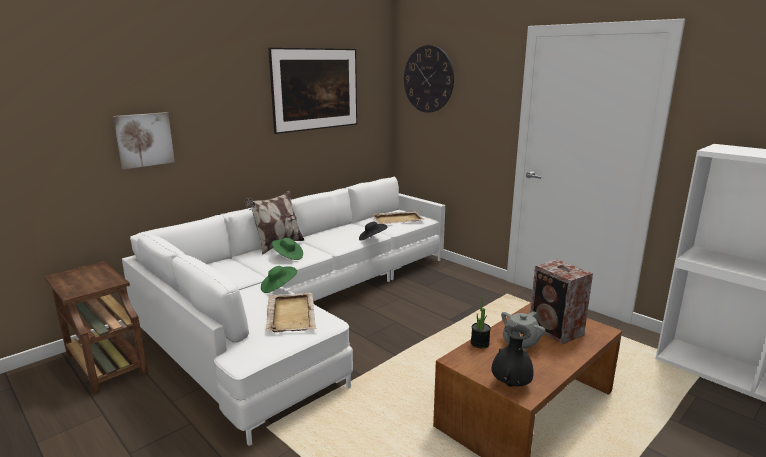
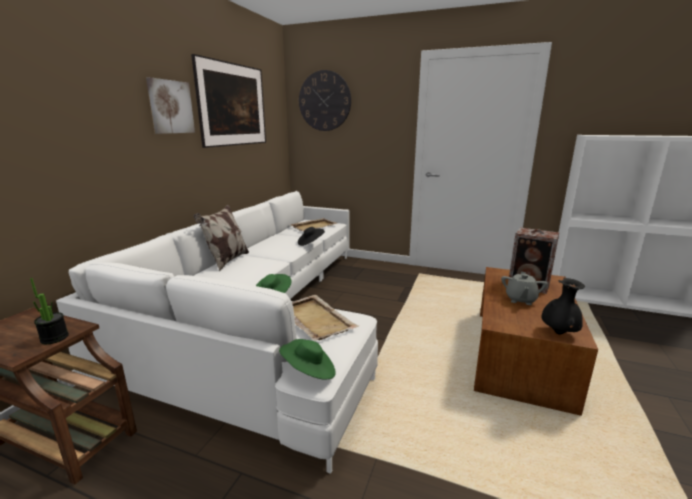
camera: 25 degrees left, 0 degrees up
picture [113,112,175,169] -> picture moved to [146,77,195,134]
green hat [272,238,303,260] -> green hat moved to [279,339,336,379]
potted plant [471,296,491,348] -> potted plant moved to [30,278,69,344]

